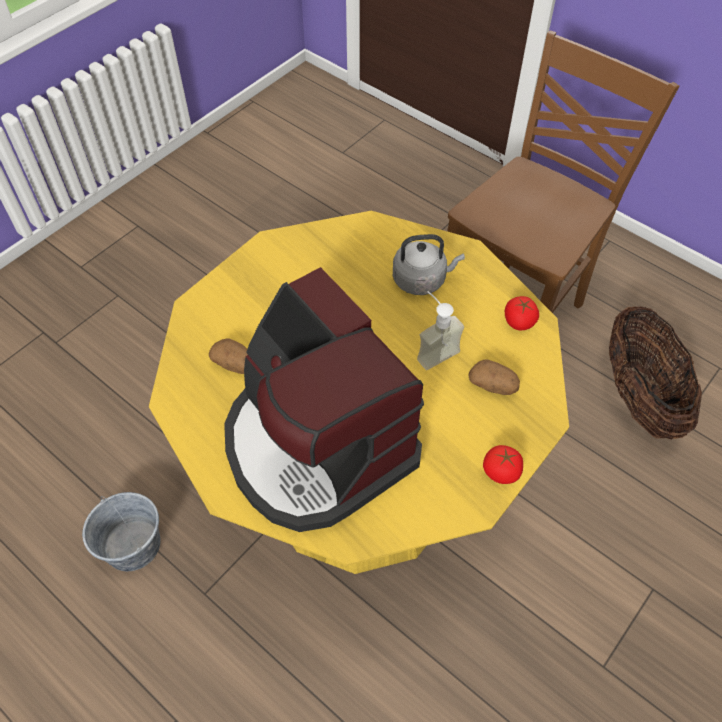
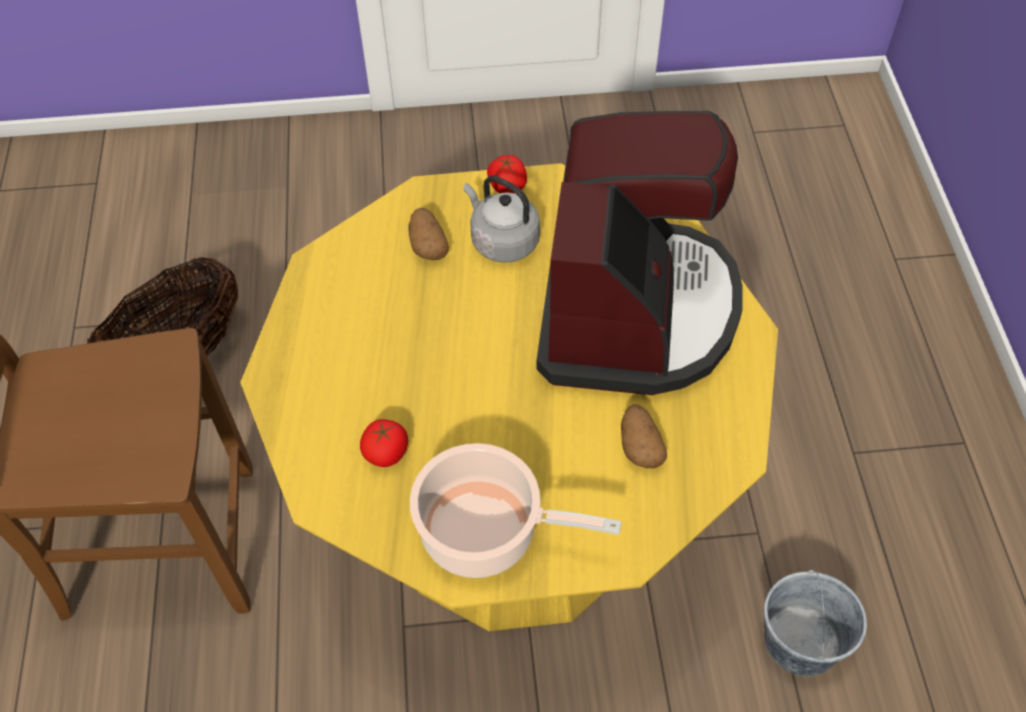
camera: 135 degrees left, 0 degrees up
grey kettle [393,234,465,295] -> grey kettle moved to [464,176,540,263]
soap dispenser [417,291,464,370] -> none
tomato [505,296,539,330] -> tomato moved to [360,419,408,467]
none -> cooking pot [410,443,622,578]

